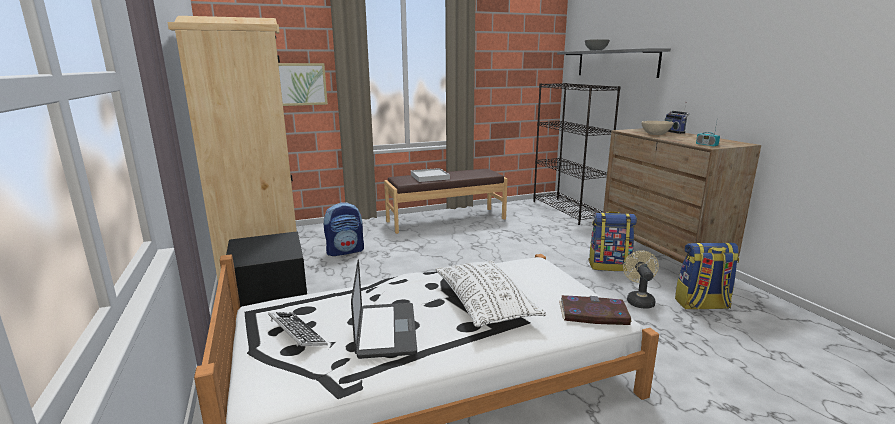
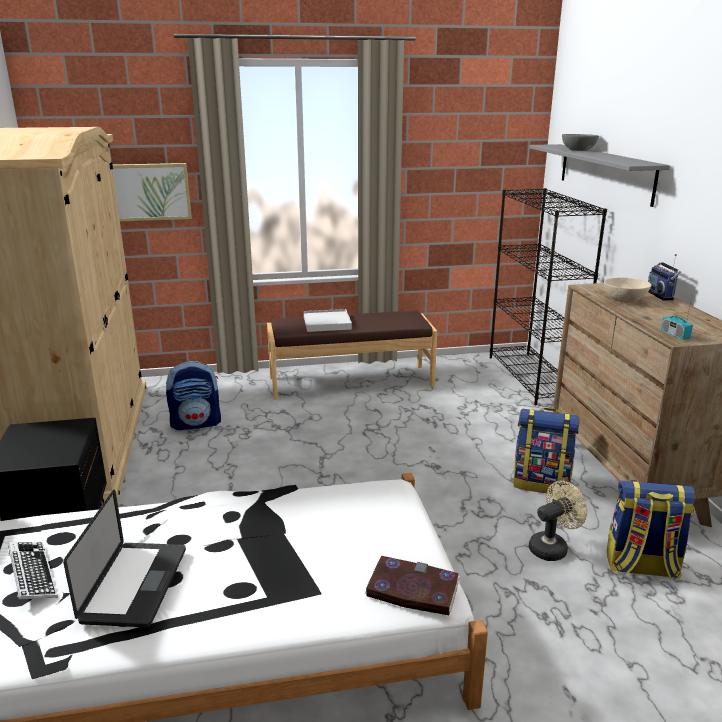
camera: 10 degrees right, 5 degrees up
white pillow [435,260,546,327] -> none
beige fan [623,251,659,308] -> beige fan turned 45 degrees clockwise [529,481,587,561]

